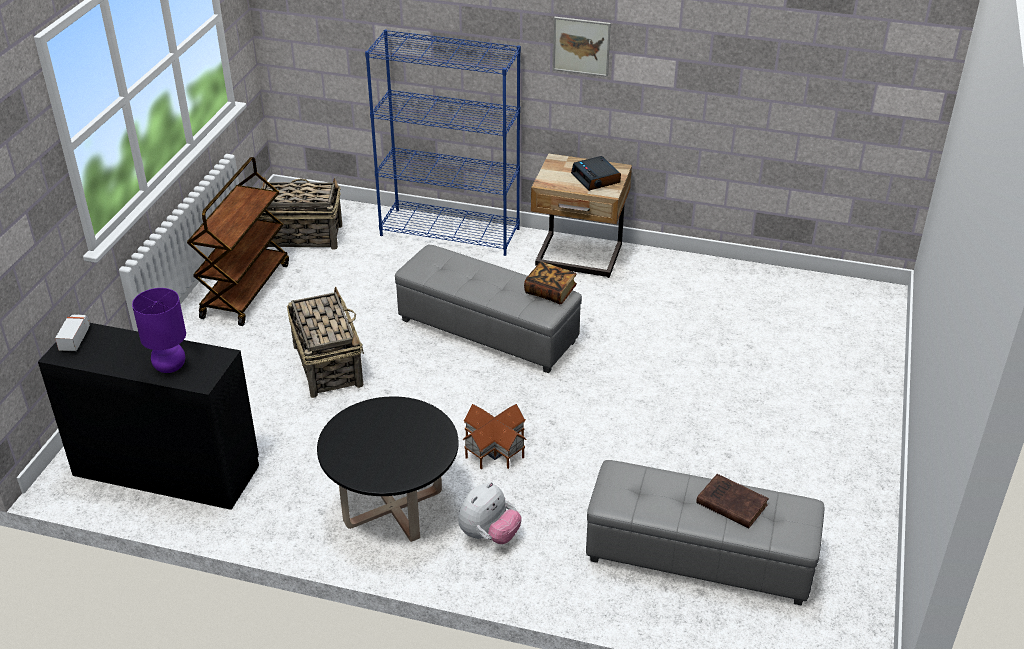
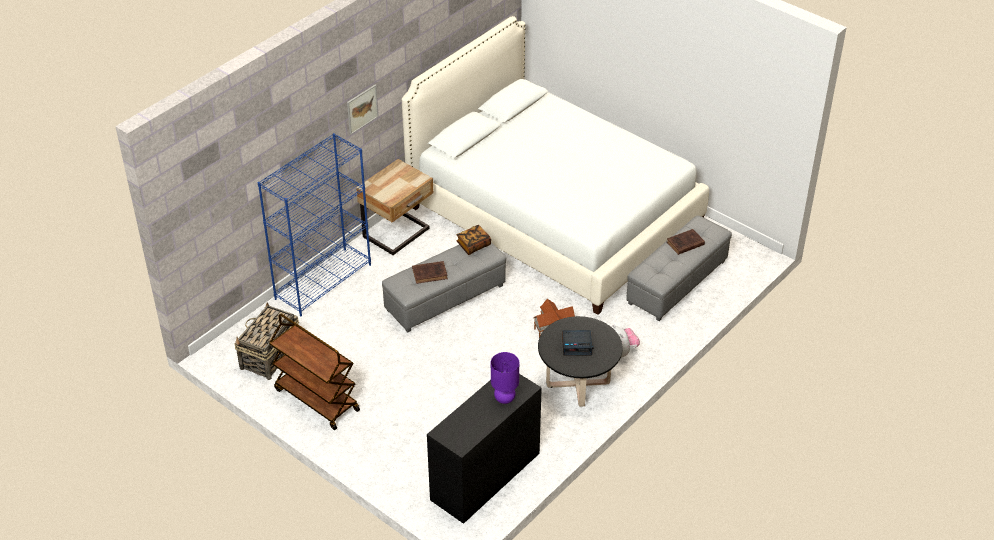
camera: 65 degrees left, 5 degrees up
toy truck [55,314,90,351] -> none
basket [287,287,364,398] -> none
alarm clock [571,156,621,191] -> alarm clock moved to [562,330,594,356]
none -> white bed [402,16,709,315]
none -> brown book [412,261,448,284]

